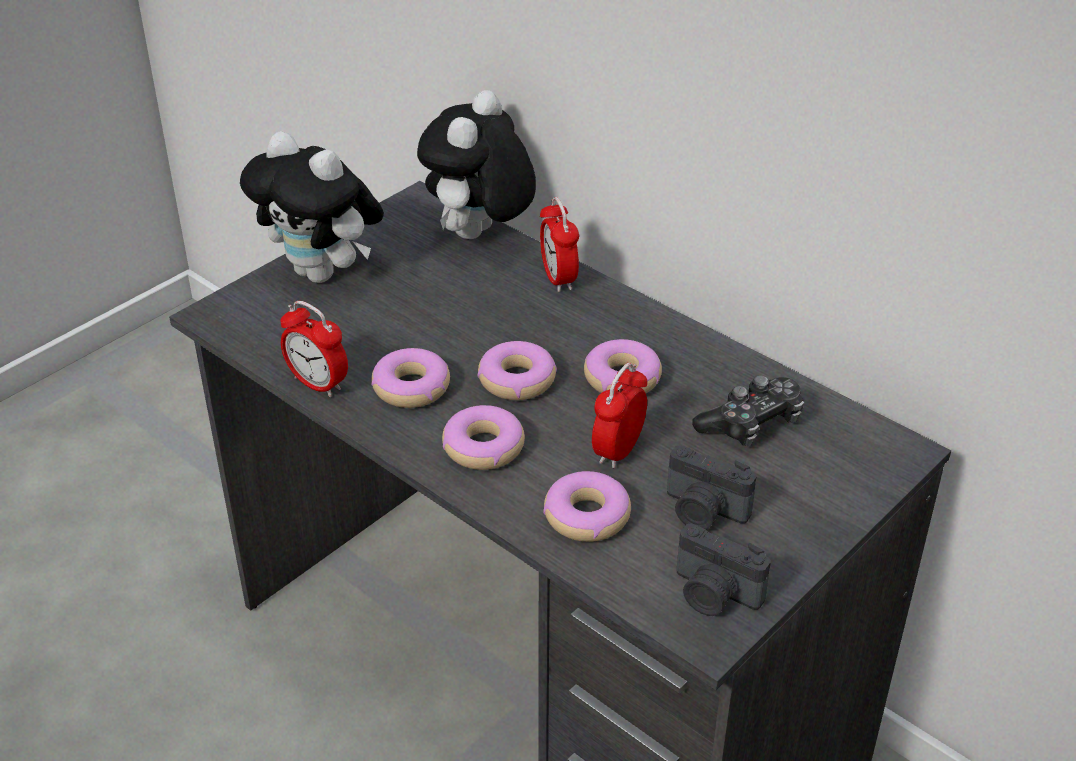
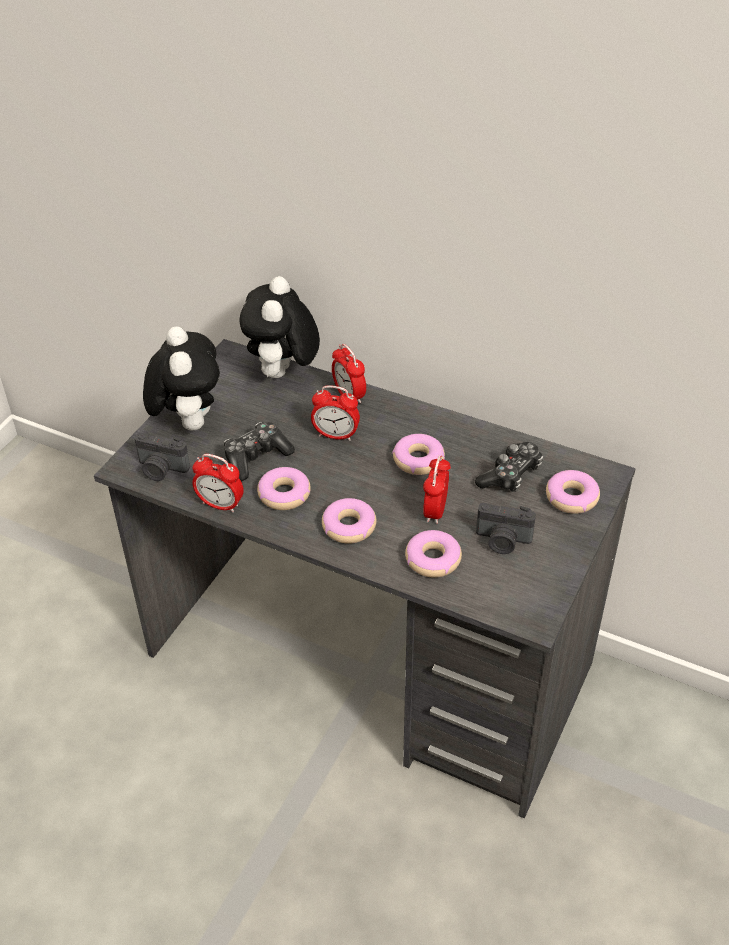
camera: 15 degrees left, 5 degrees up
plush toy [240,131,384,283] -> plush toy turned 120 degrees counterclockwise [143,326,220,430]
donut [478,341,557,400] -> donut moved to [546,470,600,514]
camera [677,524,771,616] -> camera moved to [135,433,190,481]
none -> game controller [224,422,295,481]
none -> alarm clock [311,385,360,441]

